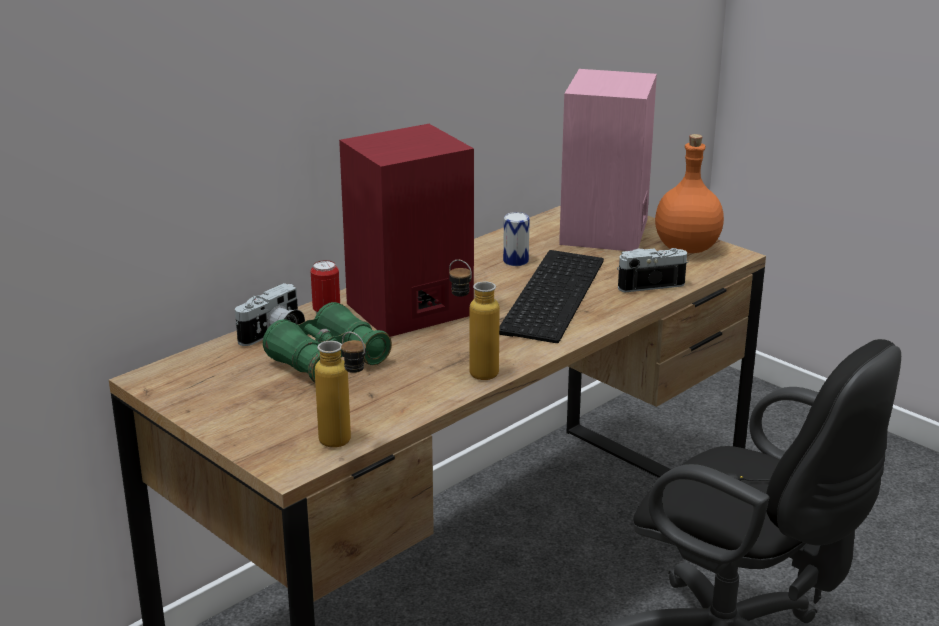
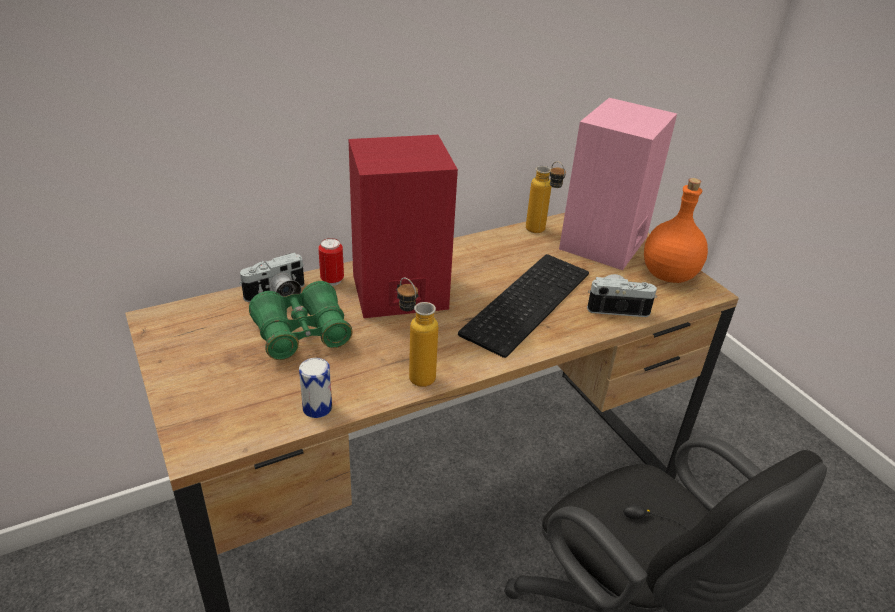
camera: 15 degrees right, 10 degrees up
bottle [315,332,366,448] -> bottle moved to [526,161,566,233]
can [503,212,530,266] -> can moved to [299,358,332,418]

